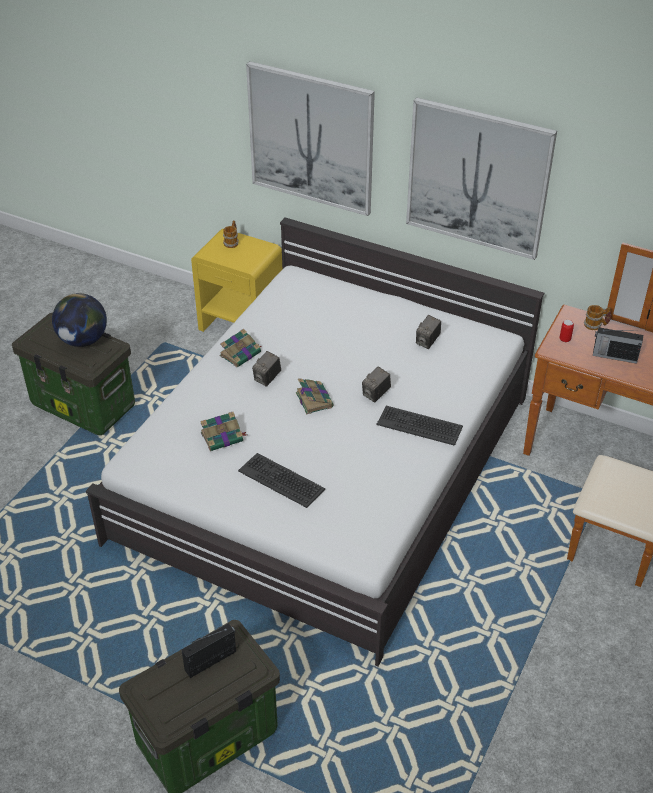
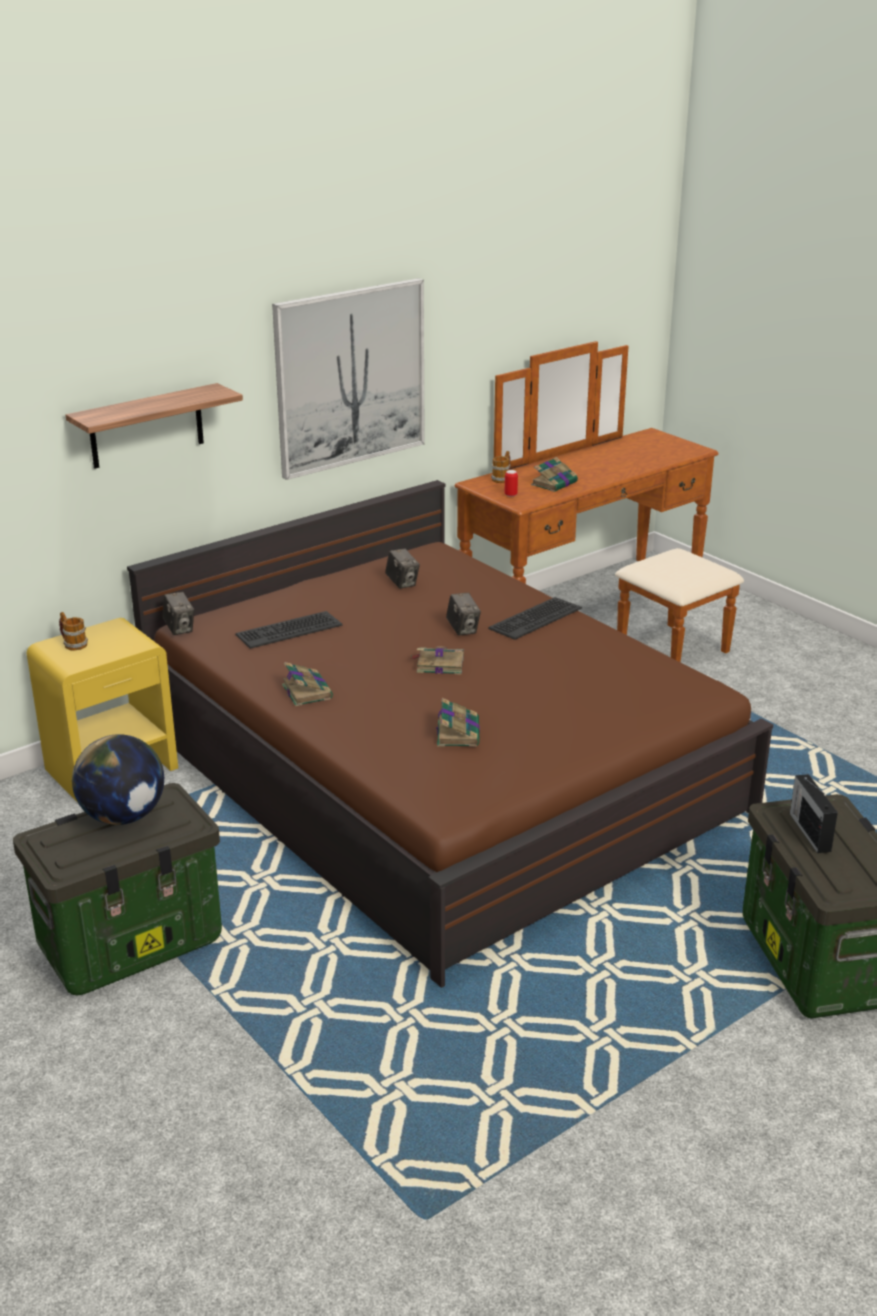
camera: 65 degrees left, 15 degrees down
white bed [86,218,544,667] -> brown bed [127,480,773,988]
keyboard [238,453,325,508] -> keyboard moved to [236,611,343,649]
picture [246,61,375,216] -> shelf [66,383,243,469]
camera [252,351,281,387] -> camera moved to [162,592,194,635]
radio [593,327,643,364] -> book [531,457,578,492]

